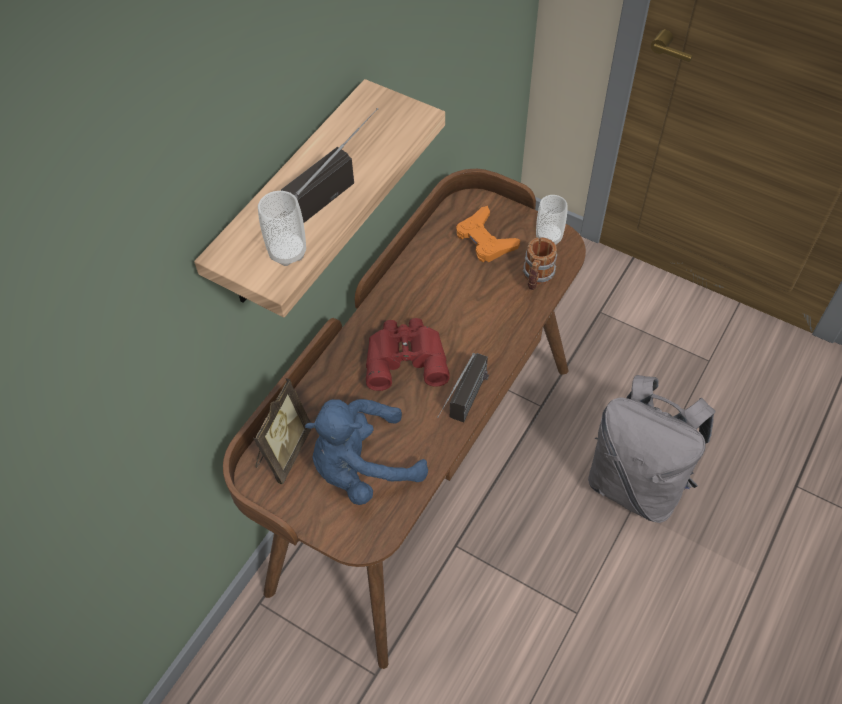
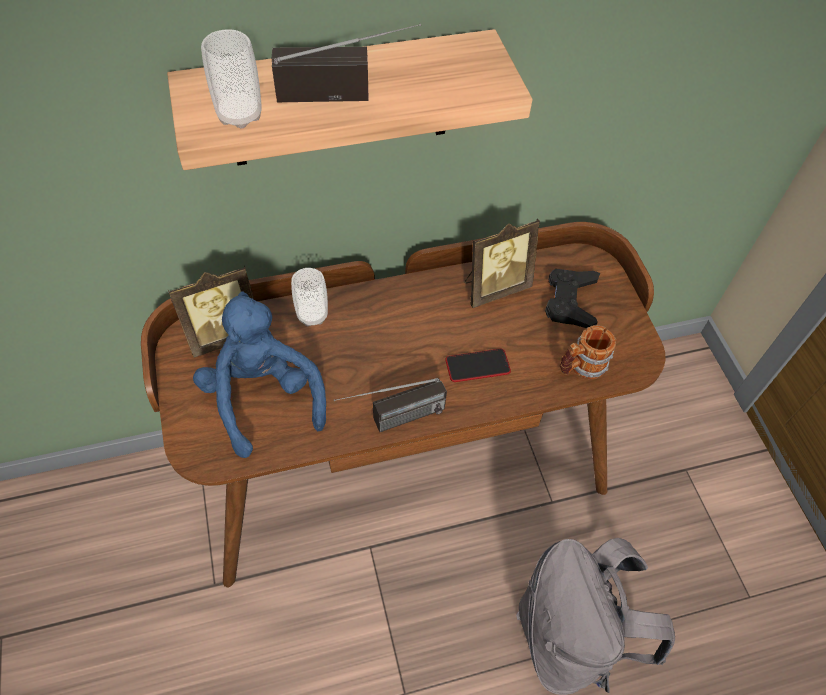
camera: 40 degrees right, 0 degrees up
blue plush toy [305,399,428,505] -> blue plush toy turned 45 degrees clockwise [193,291,326,458]
red binoculars [366,318,450,391] -> none
orange game controller [456,206,520,262] -> black game controller [545,269,600,328]
cup [536,195,568,245] -> cup moved to [291,268,328,326]
none -> phone [445,349,511,382]
none -> picture frame [464,219,540,308]

